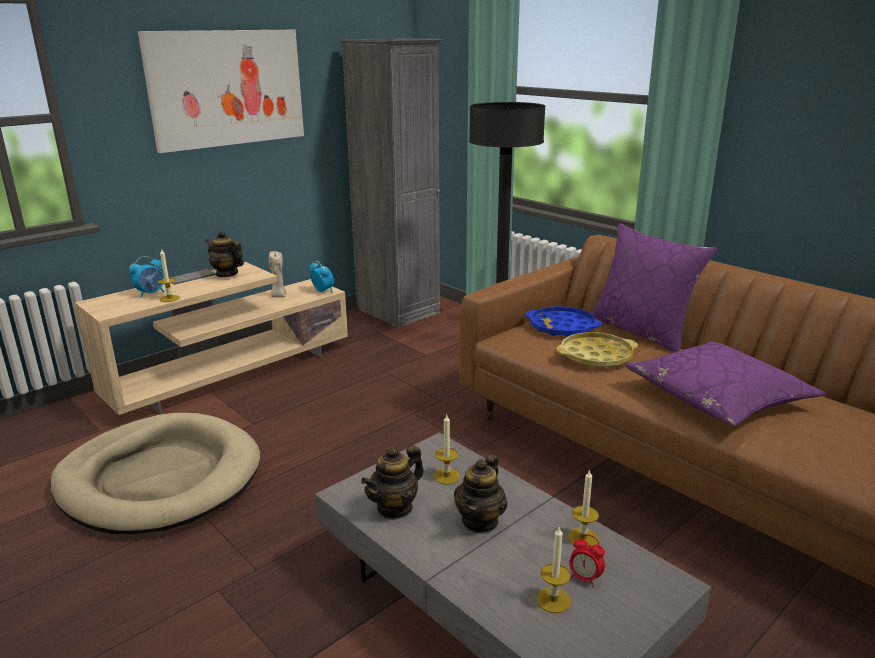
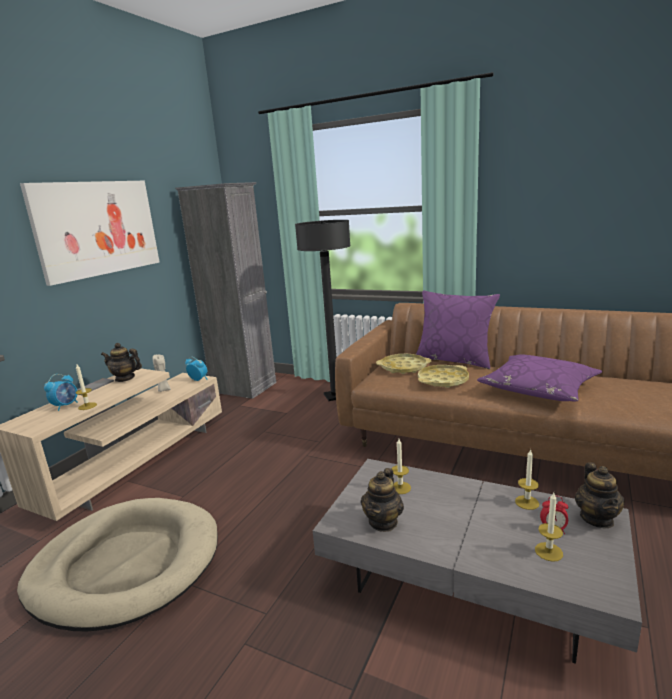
camera: 20 degrees left, 5 degrees down
teapot [454,454,508,533] -> teapot moved to [575,462,625,528]
blue tray [525,306,602,337] -> yellow tray [376,354,431,374]

